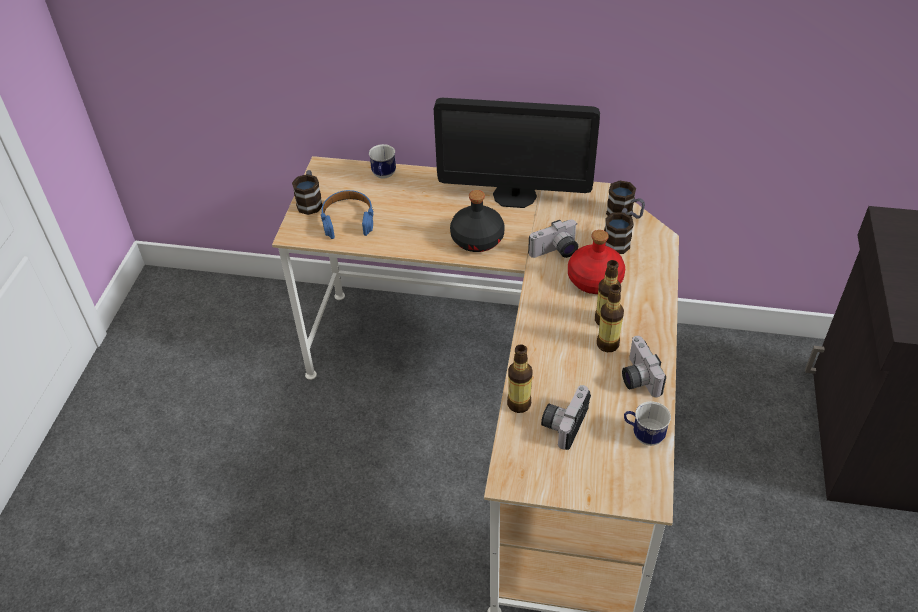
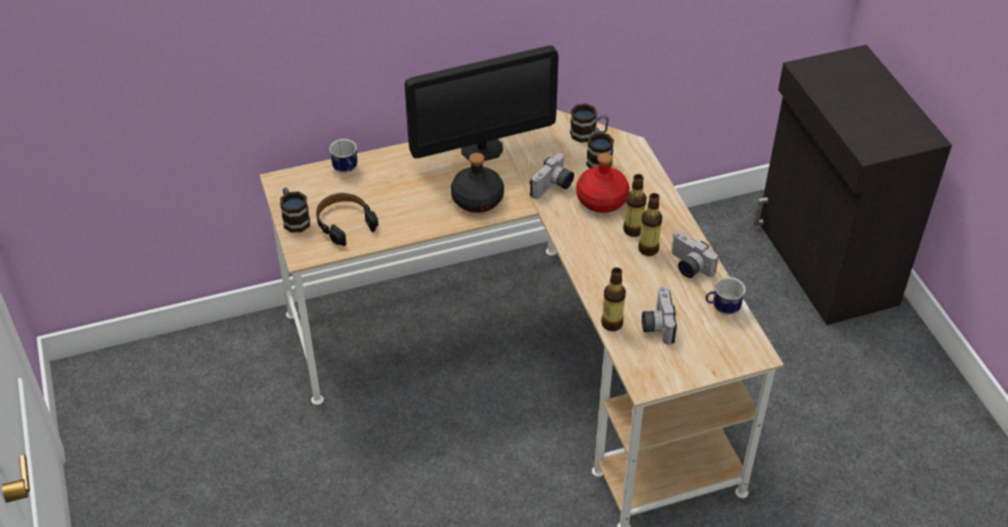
camera: 30 degrees left, 0 degrees up
blue headphones [321,190,373,239] -> black headphones [316,193,378,246]

